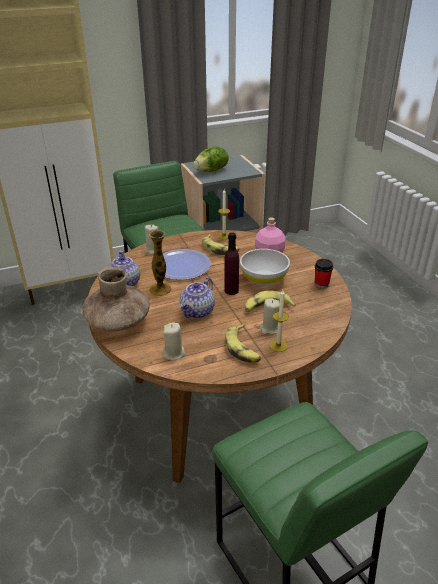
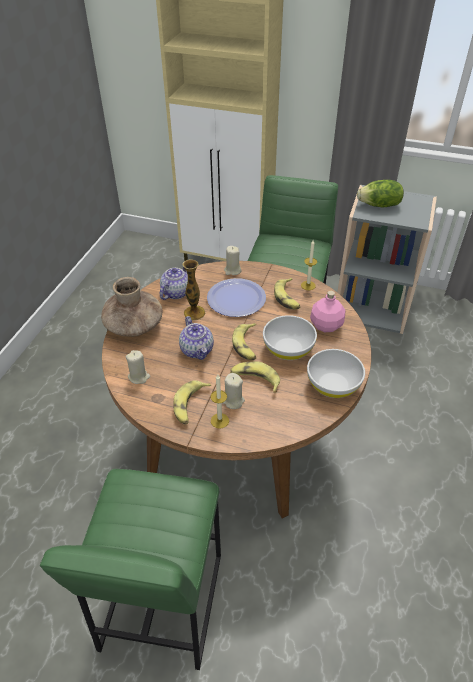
camera: 40 degrees right, 10 degrees up
teapot [180,278,215,318] -> teapot turned 90 degrees counterclockwise [179,316,214,360]
purple bottle [224,232,239,295] -> banana [232,323,256,360]
cup [315,259,333,288] -> white bowl [307,349,365,398]

